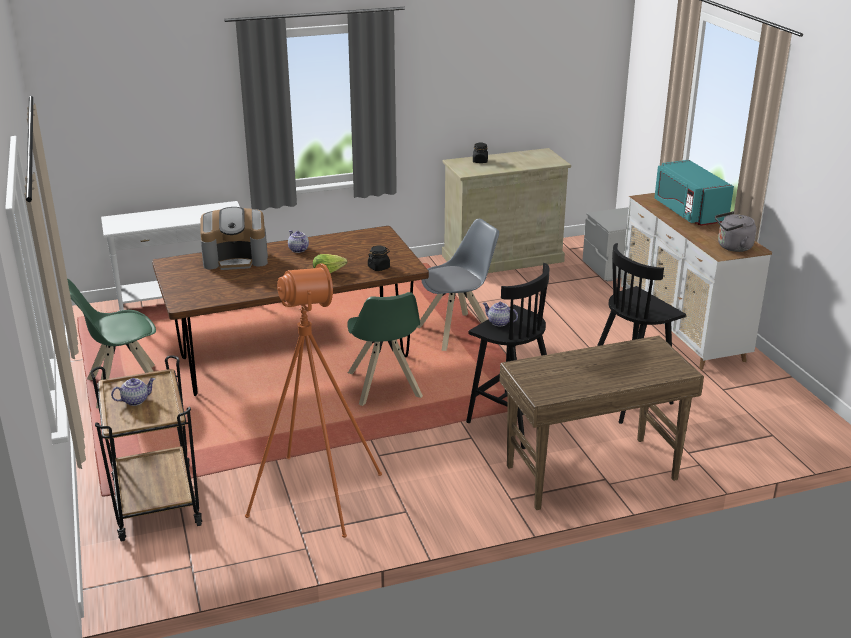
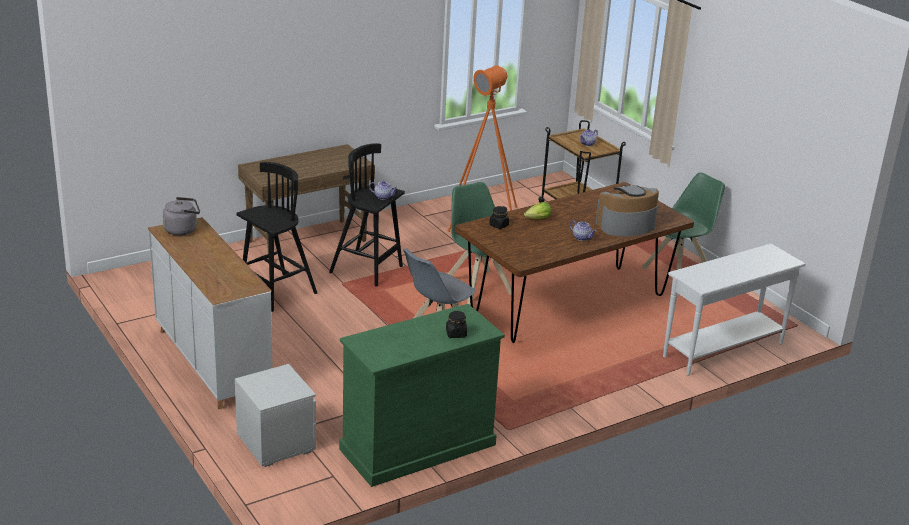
camera: 165 degrees right, 0 degrees up
beige dresser [442,148,571,273] -> green dresser [339,304,505,487]
turquoise microwave [654,160,734,226] -> none

